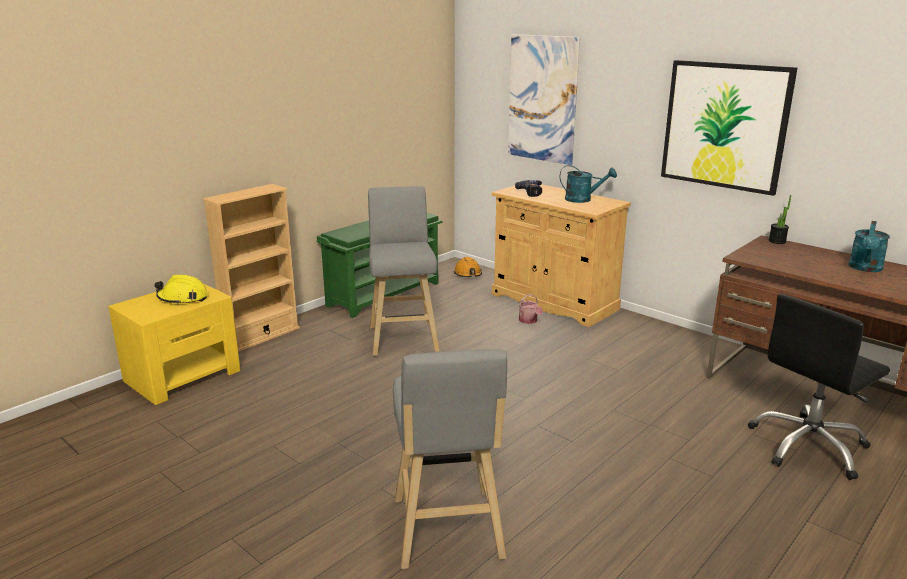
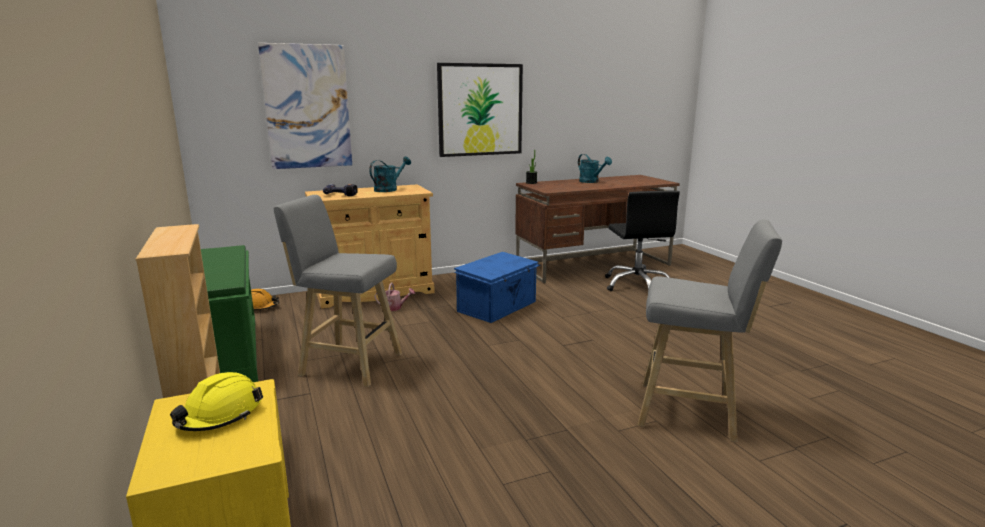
camera: 65 degrees left, 5 degrees down
none -> blue storage box [454,252,540,323]

